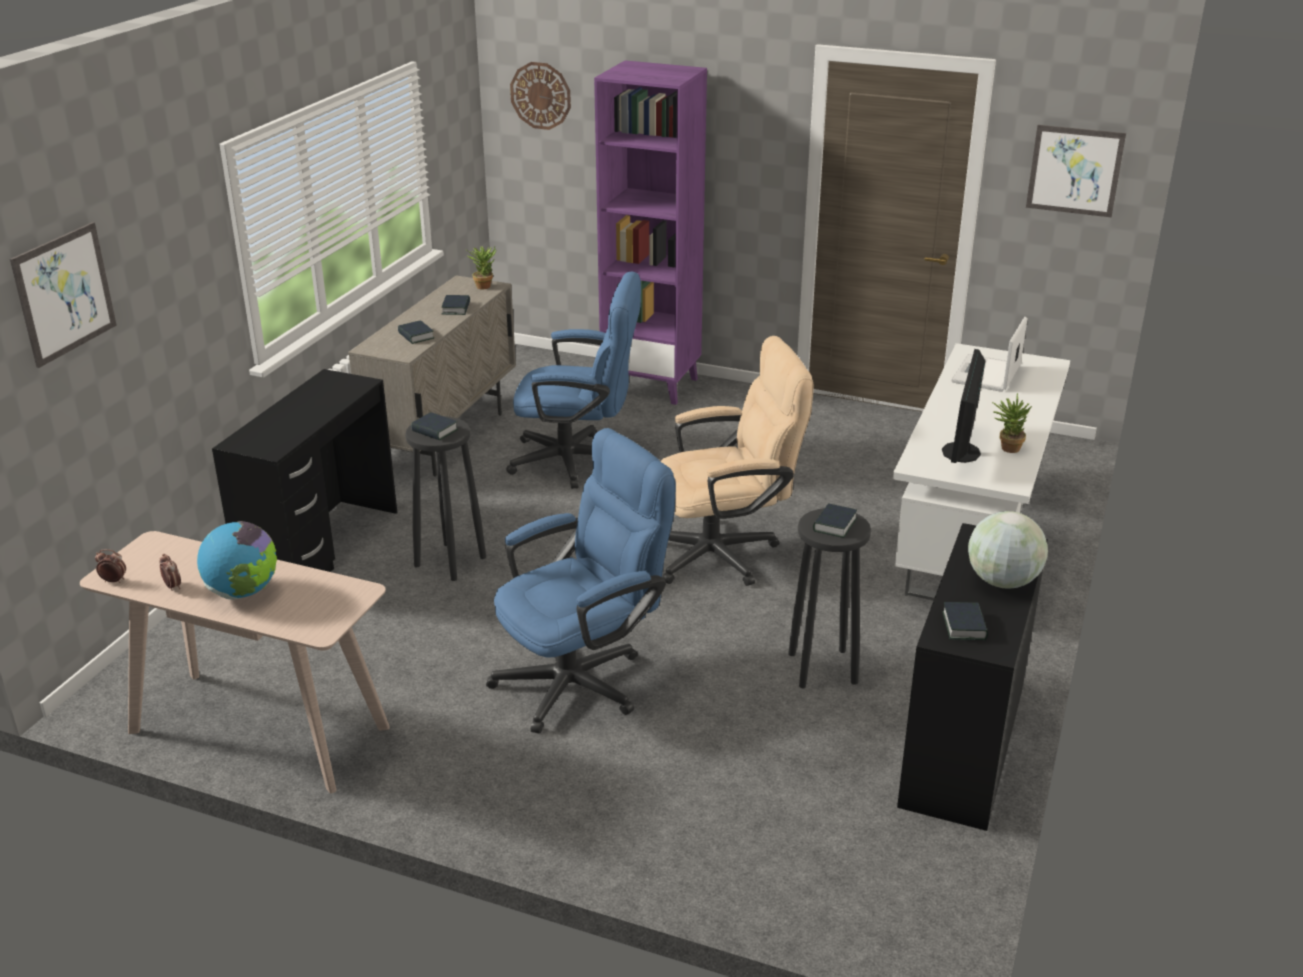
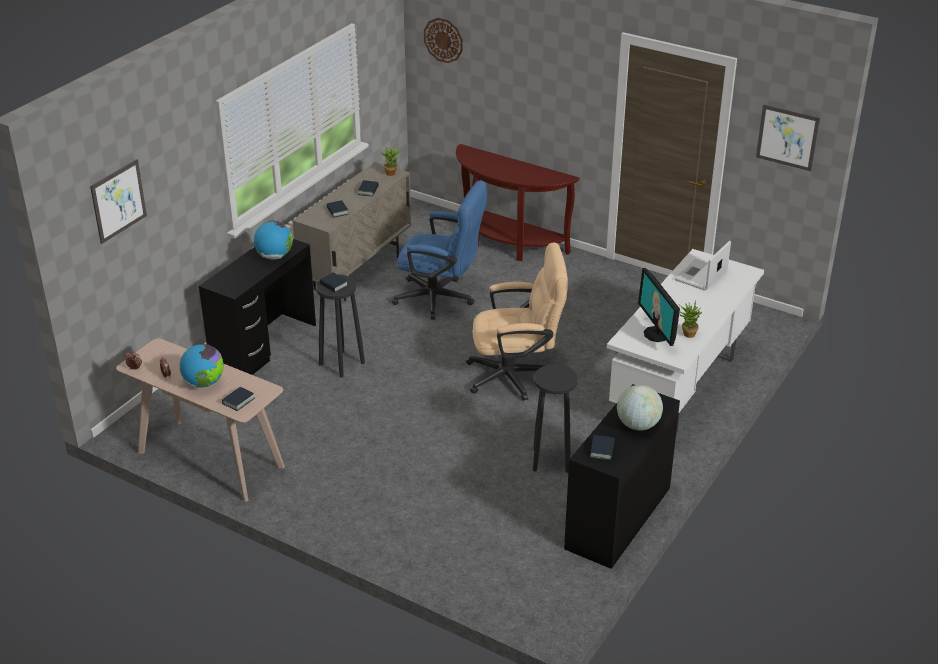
camera: 10 degrees right, 5 degrees up
blue office chair [486,428,676,733] -> none
purple bookcase [594,60,707,405] -> brown console table [456,144,580,261]
book [813,503,857,538] -> book moved to [222,387,255,411]
monitor [942,349,985,463] -> monitor turned 45 degrees counterclockwise [638,268,680,346]
none -> globe [254,221,293,259]

